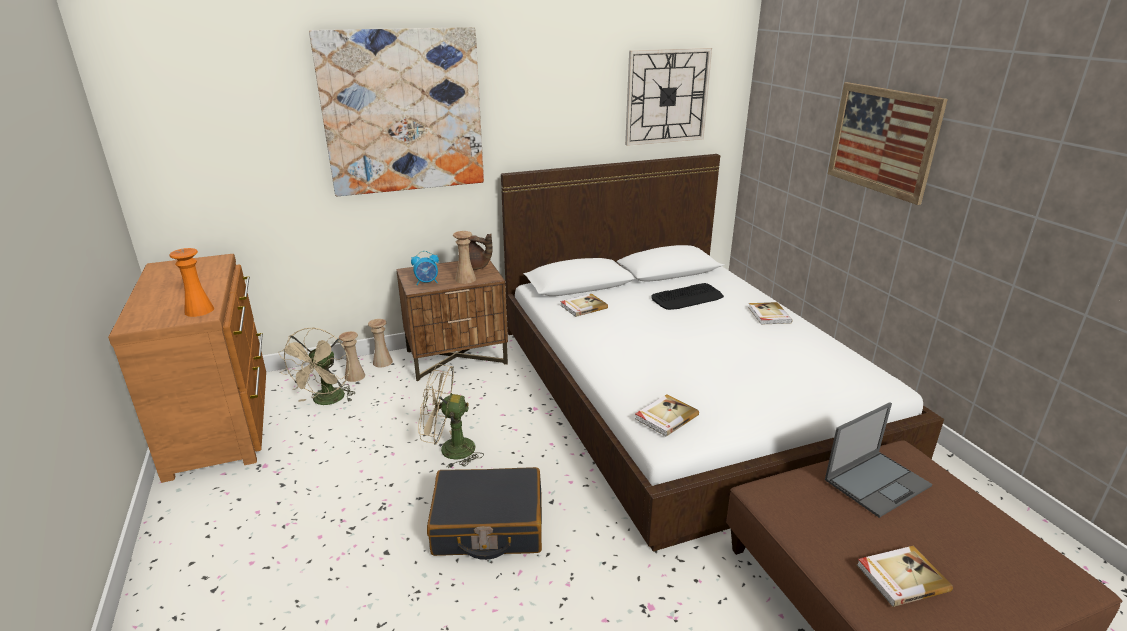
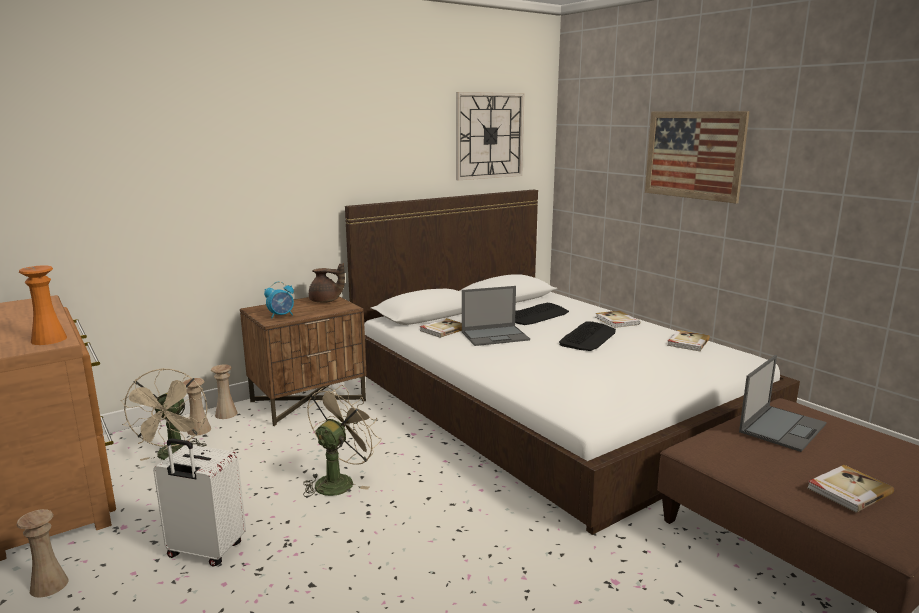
camera: 15 degrees left, 10 degrees down
picture [309,27,484,196] -> none
beige fan [418,364,484,468] -> beige fan turned 135 degrees clockwise [303,385,382,497]
black suitcase [427,467,542,560] -> none
beige vase [453,231,476,284] -> beige vase moved to [16,509,68,598]
book [635,394,699,437] -> book moved to [667,330,710,351]
none -> white suitcase [153,438,246,567]
none -> laptop [462,286,530,346]
none -> keyboard [559,321,616,351]

